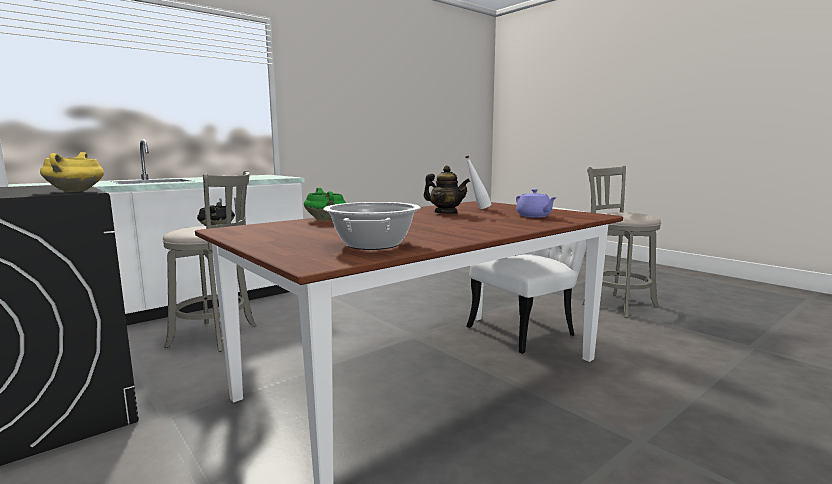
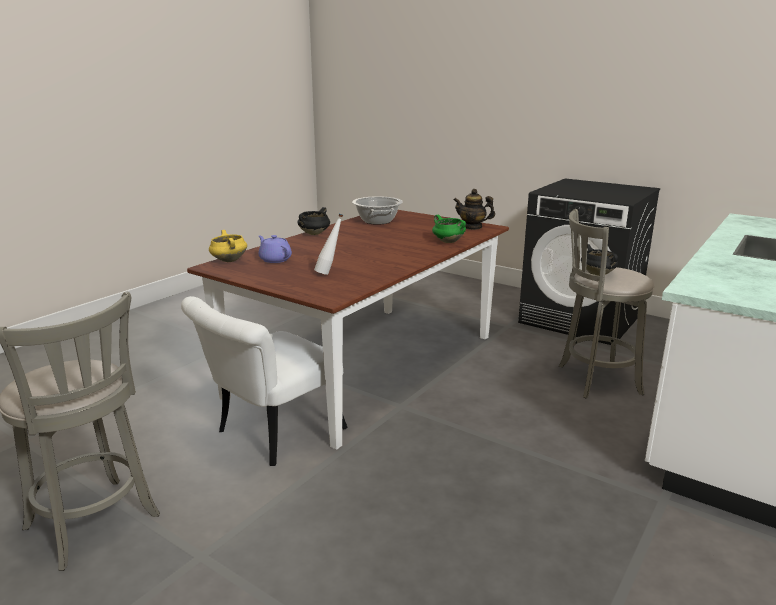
camera: 165 degrees right, 10 degrees up
yellow cooking pot [40,152,104,192] -> yellow cooking pot moved to [209,230,247,262]
teapot [424,166,470,214] -> teapot moved to [453,189,495,230]
none -> black cooking pot [297,207,330,235]

